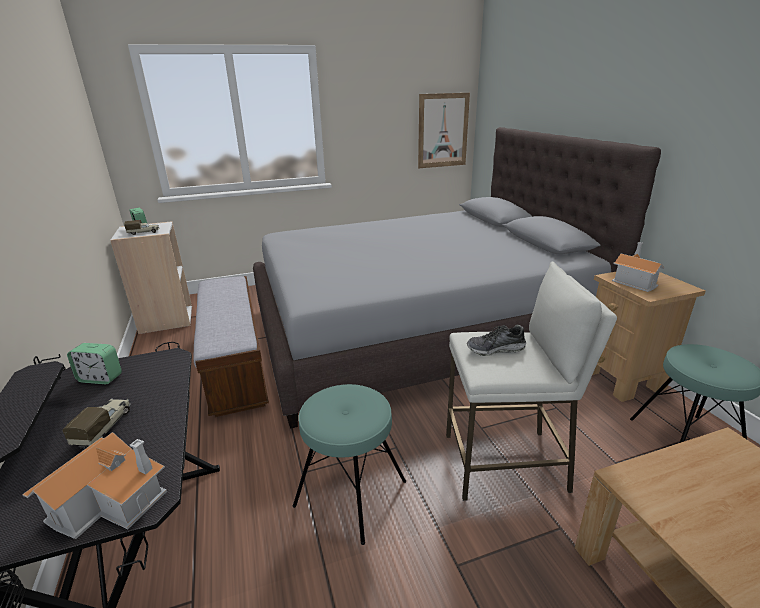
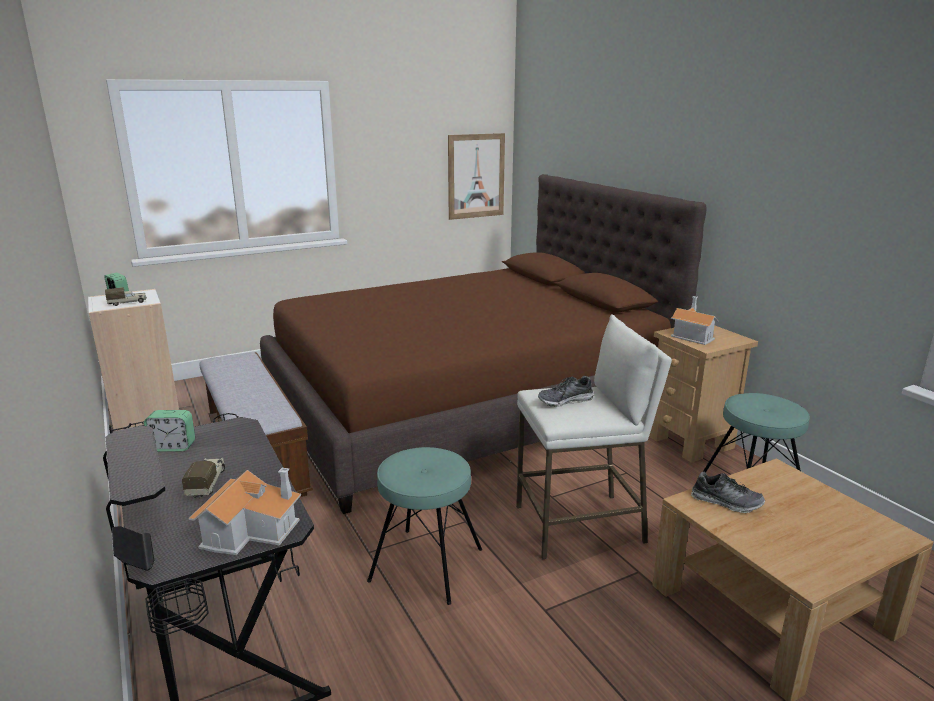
camera: 10 degrees left, 5 degrees down
grey bed [253,127,661,429] -> brown bed [260,174,707,514]
none -> shoe [691,472,765,513]

